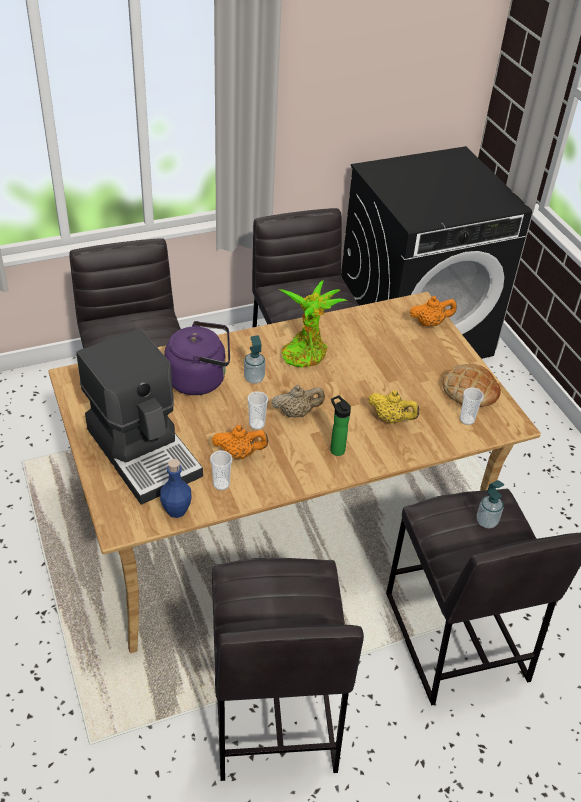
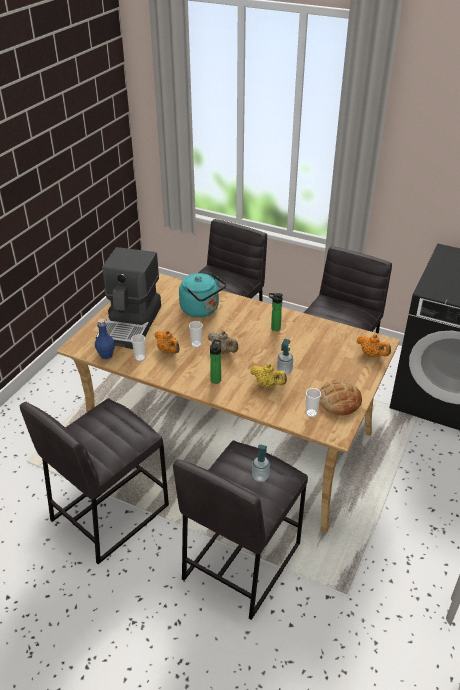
camera: 50 degrees right, 5 degrees down
purple kettle [164,321,230,395] -> turquoise kettle [179,272,226,317]
soap dispenser [244,335,265,384] -> soap dispenser moved to [277,339,293,375]
potted plant [279,280,348,368] -> bottle [269,293,283,331]
yellow teapot [368,390,419,423] -> yellow teapot turned 45 degrees counterclockwise [251,363,287,388]

